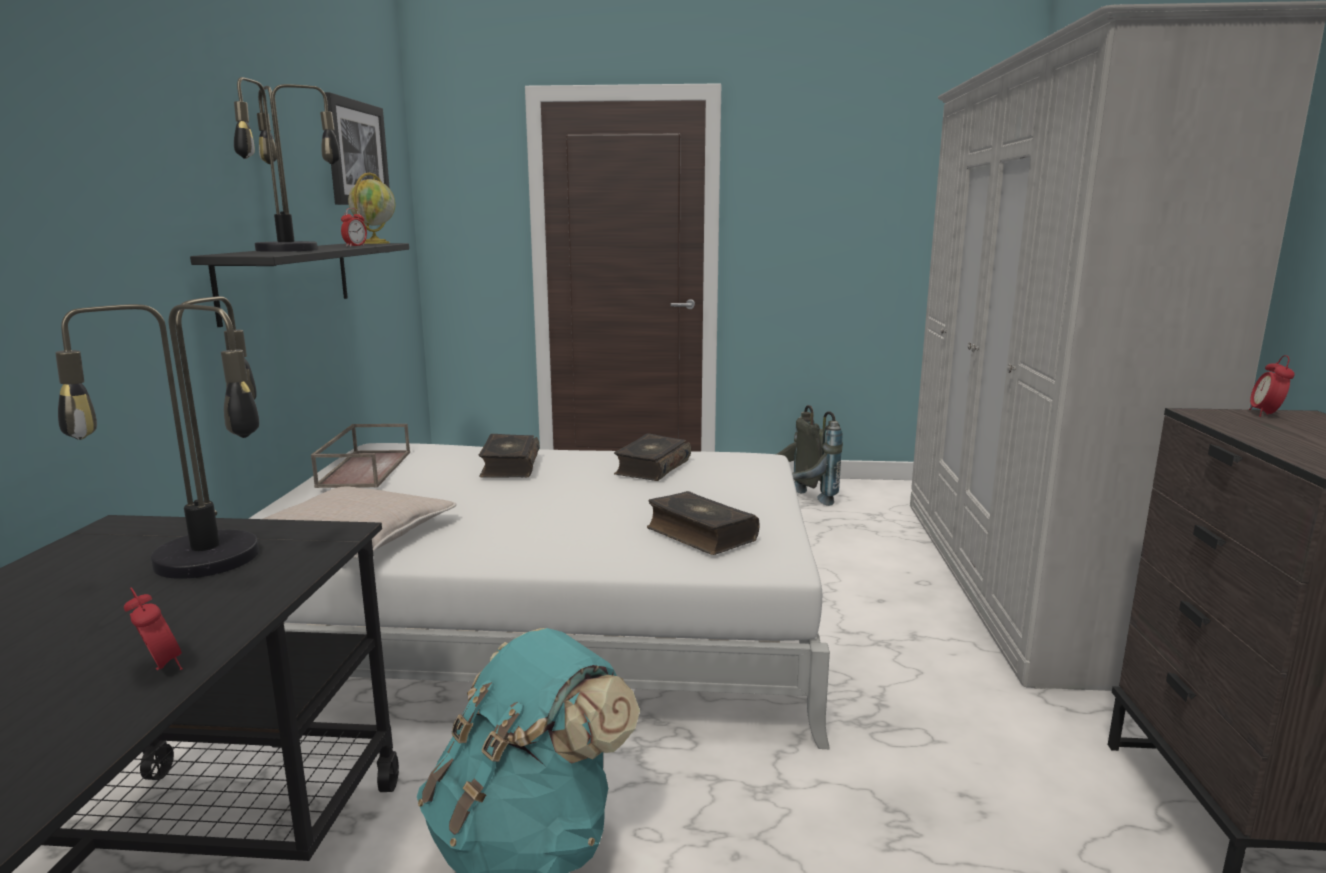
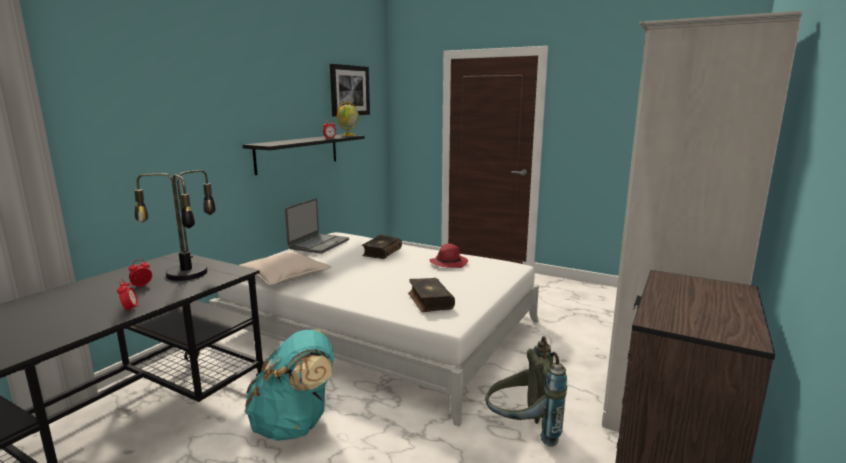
camera: 25 degrees right, 0 degrees up
table lamp [234,77,340,252] -> none
brown tray [311,424,410,488] -> laptop [285,198,349,254]
book [614,433,691,481] -> red hat [429,244,468,268]
grey backpack [777,405,843,506] -> grey backpack moved to [485,336,567,446]
alarm clock [1249,355,1295,417] -> alarm clock moved to [129,260,152,287]

